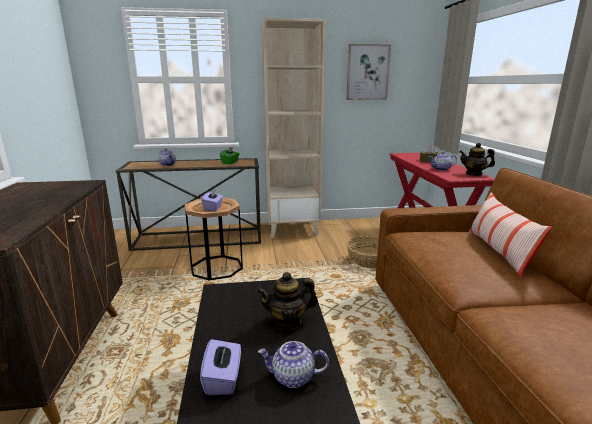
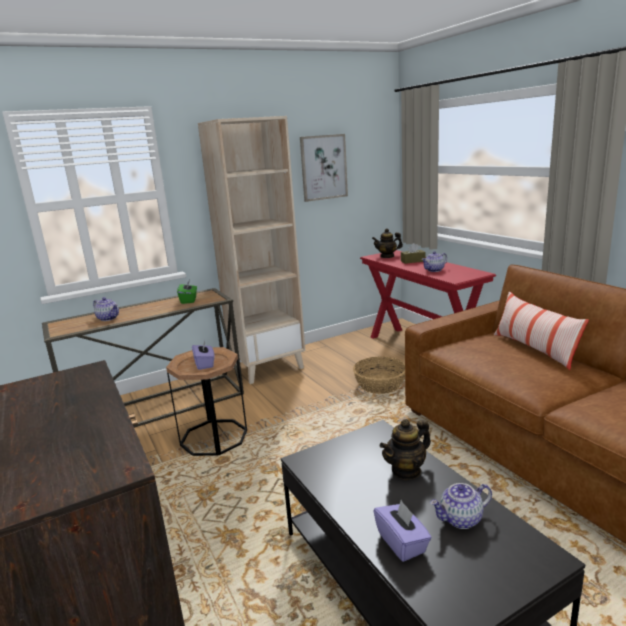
camera: 20 degrees left, 0 degrees up
teapot [459,143,495,176] -> teapot moved to [372,228,403,258]

